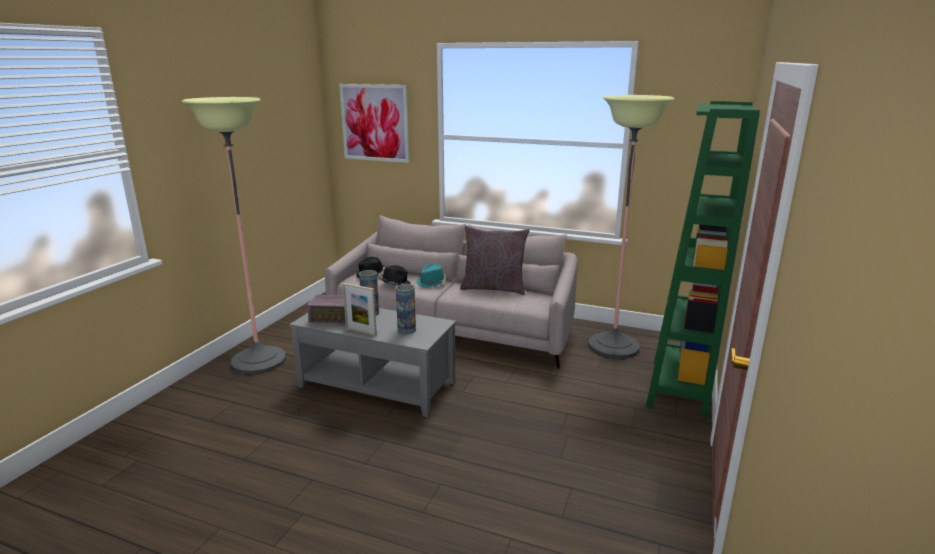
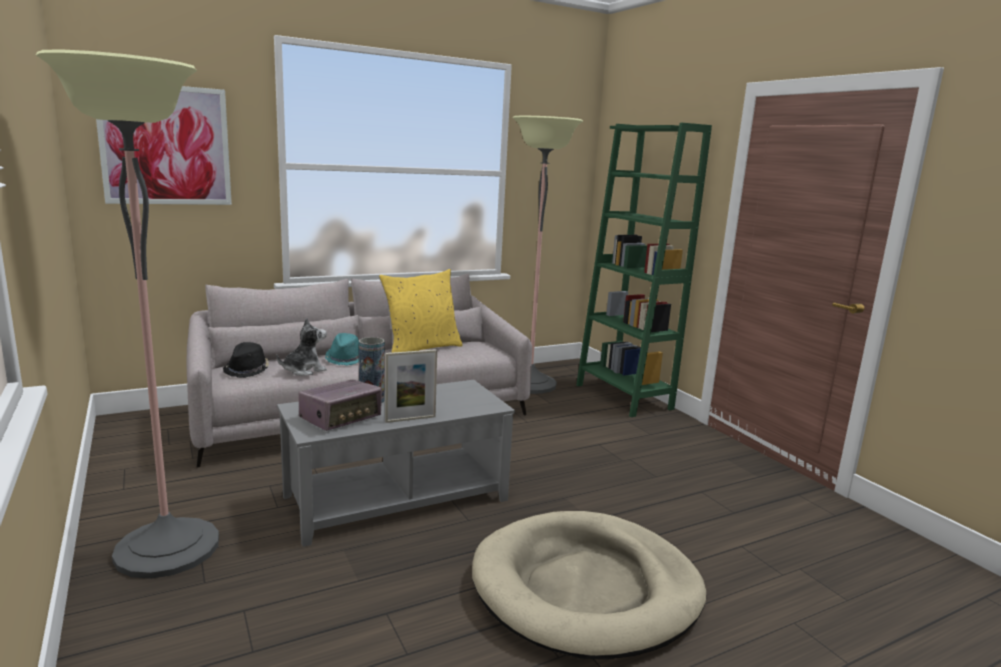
camera: 50 degrees left, 5 degrees down
black hat [380,265,411,286] -> plush toy [276,318,327,376]
vase [396,284,416,334] -> none
grey pillow [460,226,530,295] -> yellow pillow [379,269,462,353]
none -> beige dog bed [472,511,706,659]

